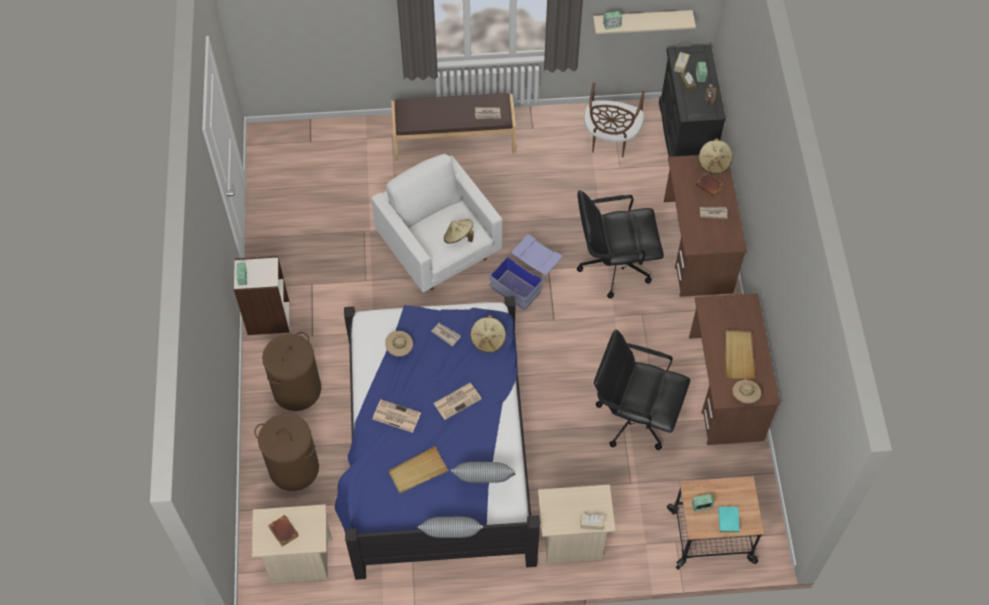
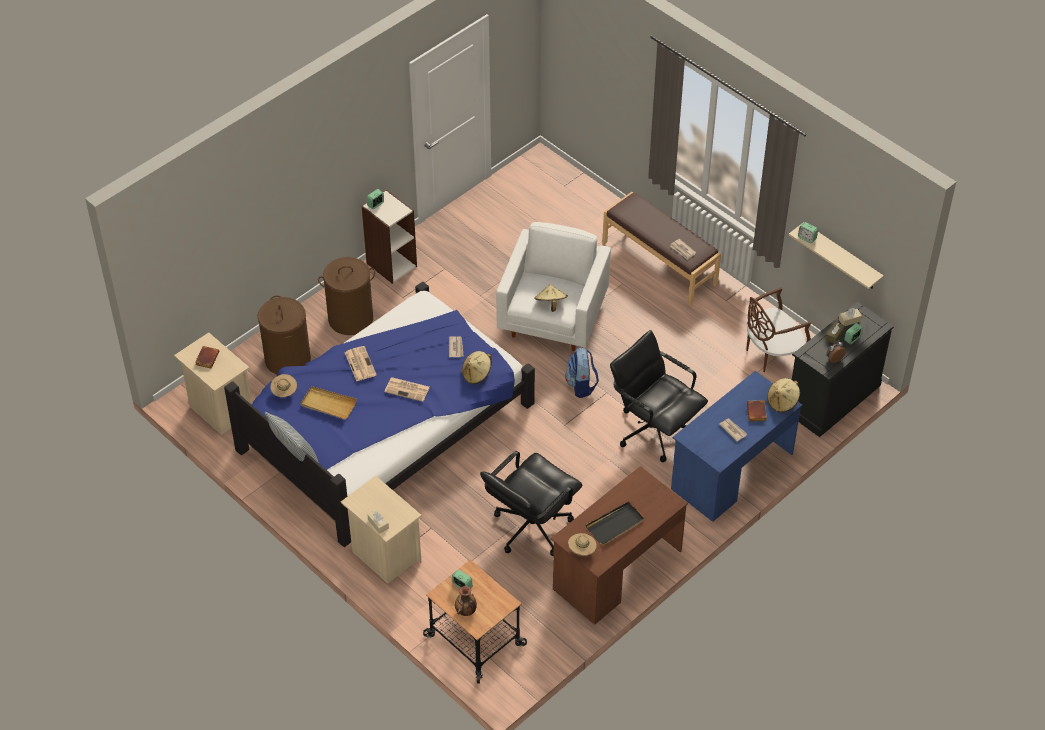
camera: 50 degrees right, 10 degrees down
beige hat [385,331,413,356] -> beige hat moved to [270,374,297,397]
pillow [450,462,516,483] -> none
blue storage box [488,235,562,311] -> backpack [565,347,599,398]
black office chair [594,329,690,450] -> black office chair turned 120 degrees counterclockwise [480,451,582,556]
brown desk [664,155,747,297] -> blue desk [671,371,803,522]
turquoise book [718,507,740,532] -> vase [455,586,477,616]
beige tray [725,330,755,379] -> black tray [586,502,644,545]

